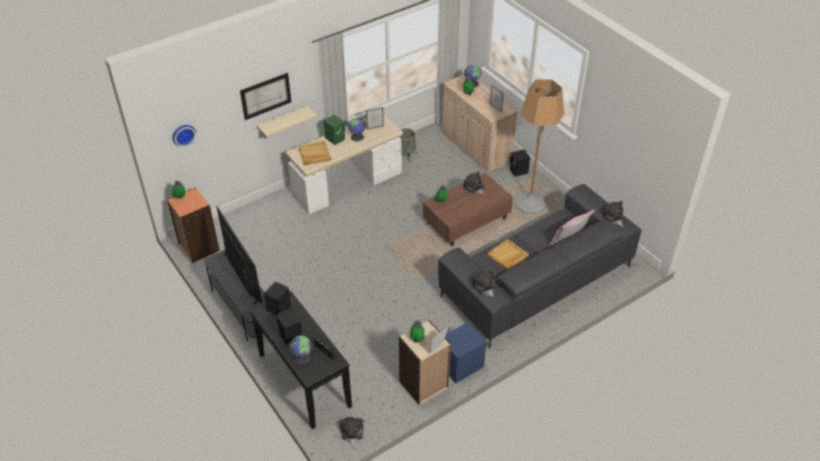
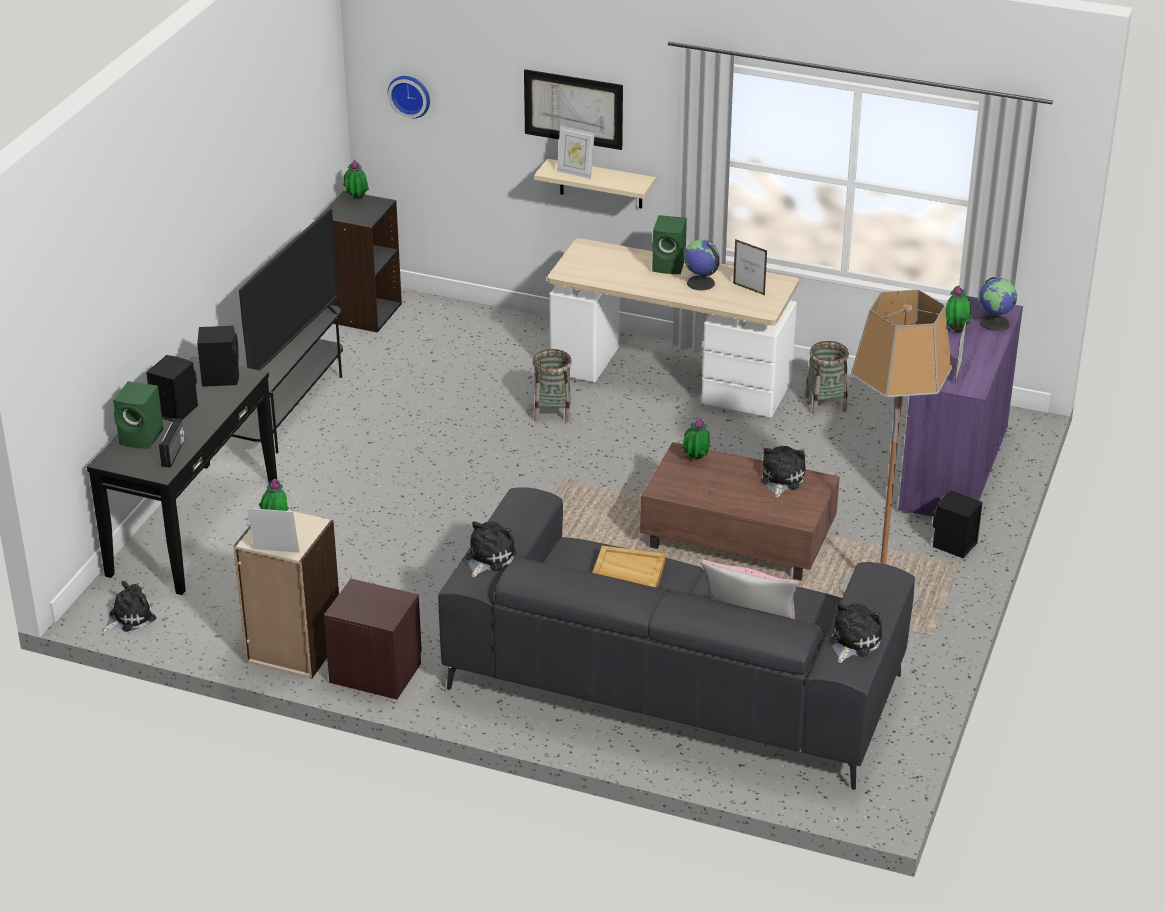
camera: 55 degrees right, 10 degrees down
orange bookcase [167,187,220,263] -> black bookcase [317,191,402,333]
globe [288,335,311,364] -> green speaker [113,381,163,449]
beige tray [299,141,331,166] -> none
beige cabinet [442,75,518,173] -> purple cabinet [898,296,1023,517]
blue nightstand [445,322,486,383] -> brown nightstand [324,579,422,699]
none -> basket [533,349,572,422]
none -> picture frame [557,126,595,179]

